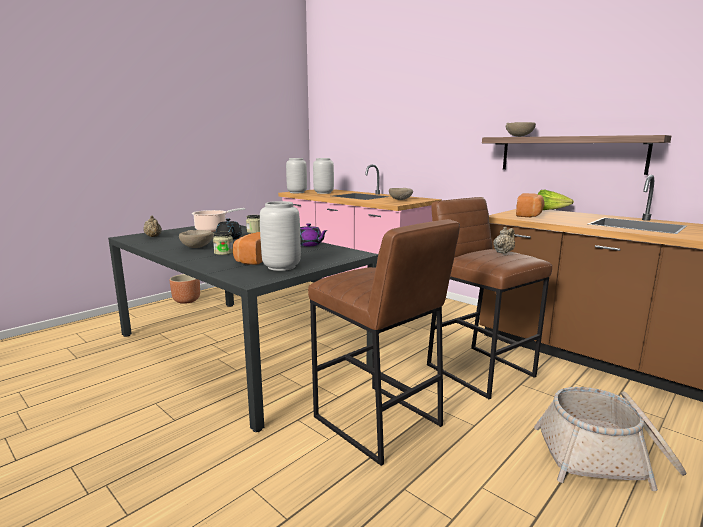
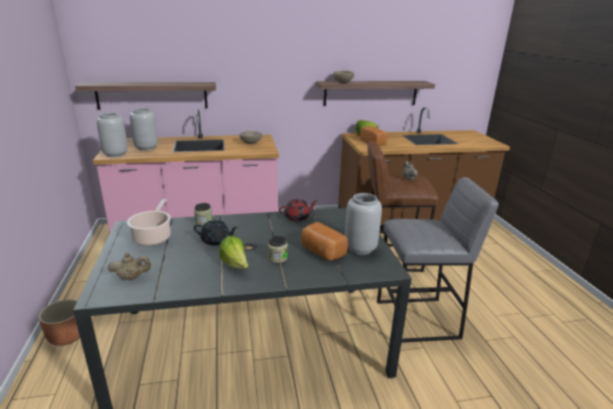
camera: 55 degrees left, 10 degrees up
beige bowl [179,230,214,248] -> lettuce [219,236,248,269]
purple teapot [300,223,328,246] -> red teapot [279,199,318,221]
brown stool [308,219,460,466] -> grey stool [377,177,499,343]
basket [534,387,686,491] -> none
none -> shelf [75,82,216,110]

